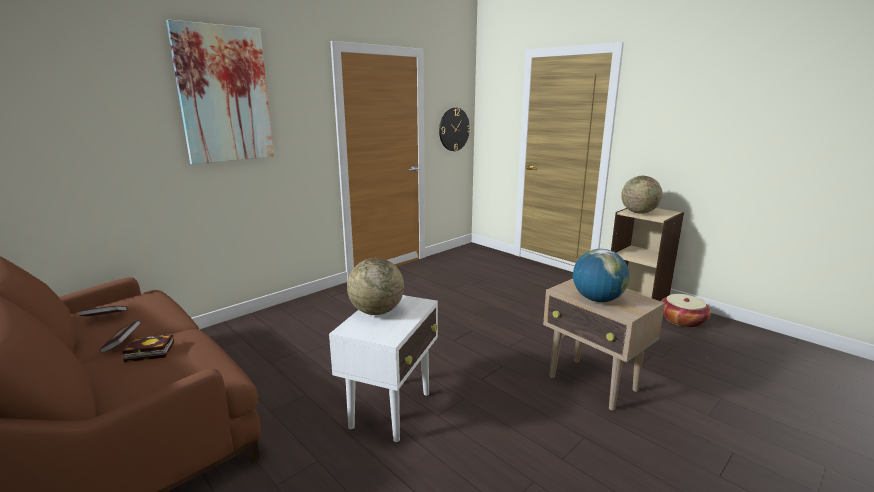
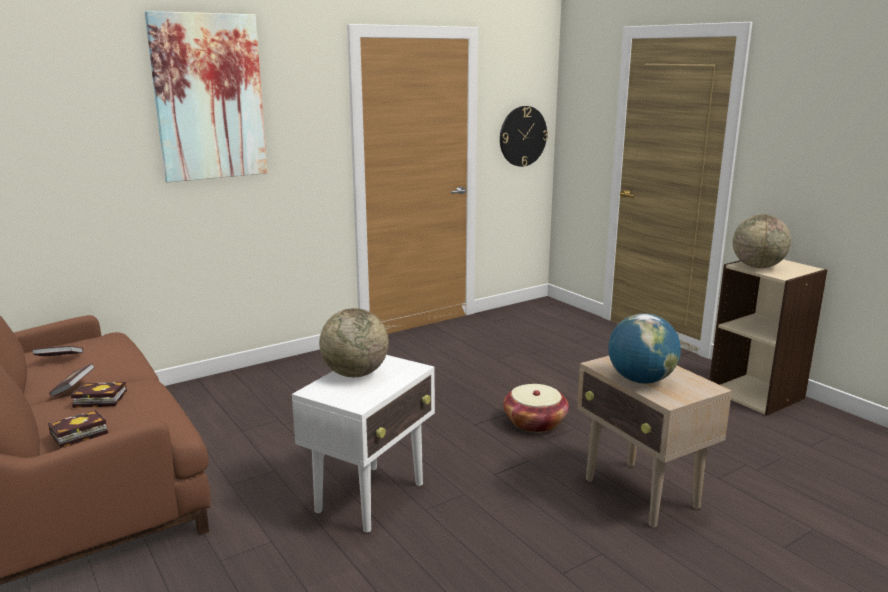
camera: 10 degrees right, 0 degrees up
basket [661,294,711,328] -> basket moved to [503,384,569,433]
none -> book [48,410,108,448]

